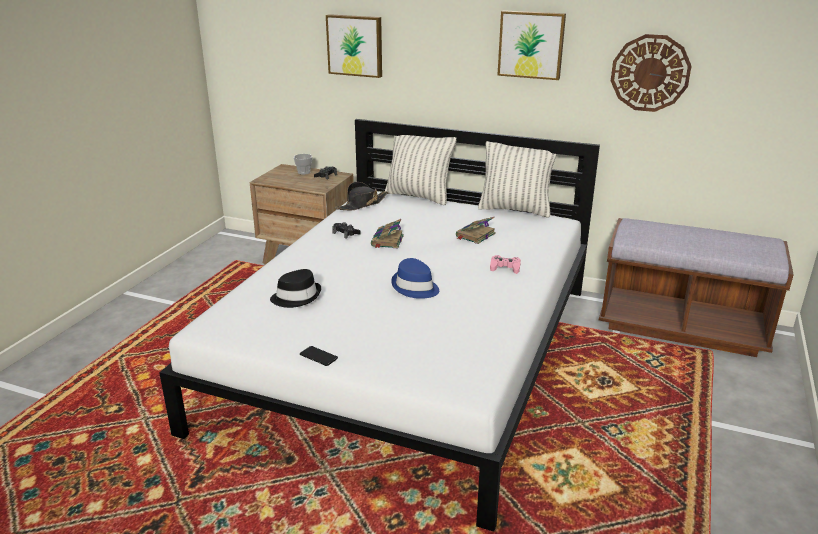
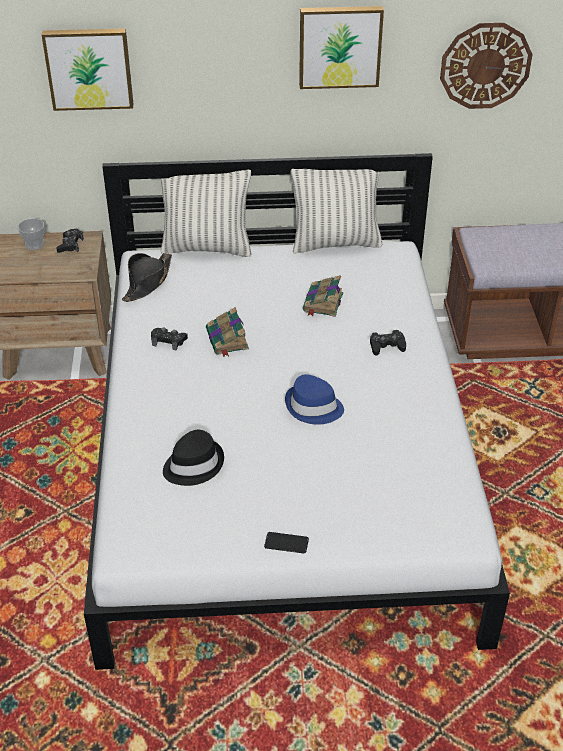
camera: 25 degrees left, 15 degrees up
pink game controller [490,255,521,274] -> black game controller [370,330,406,356]

